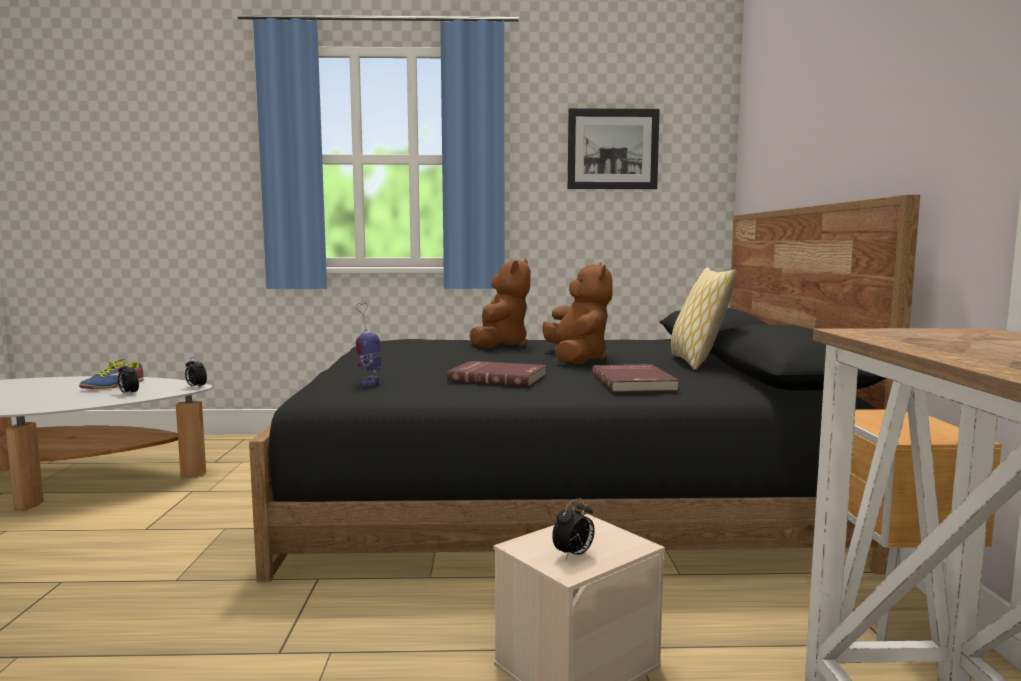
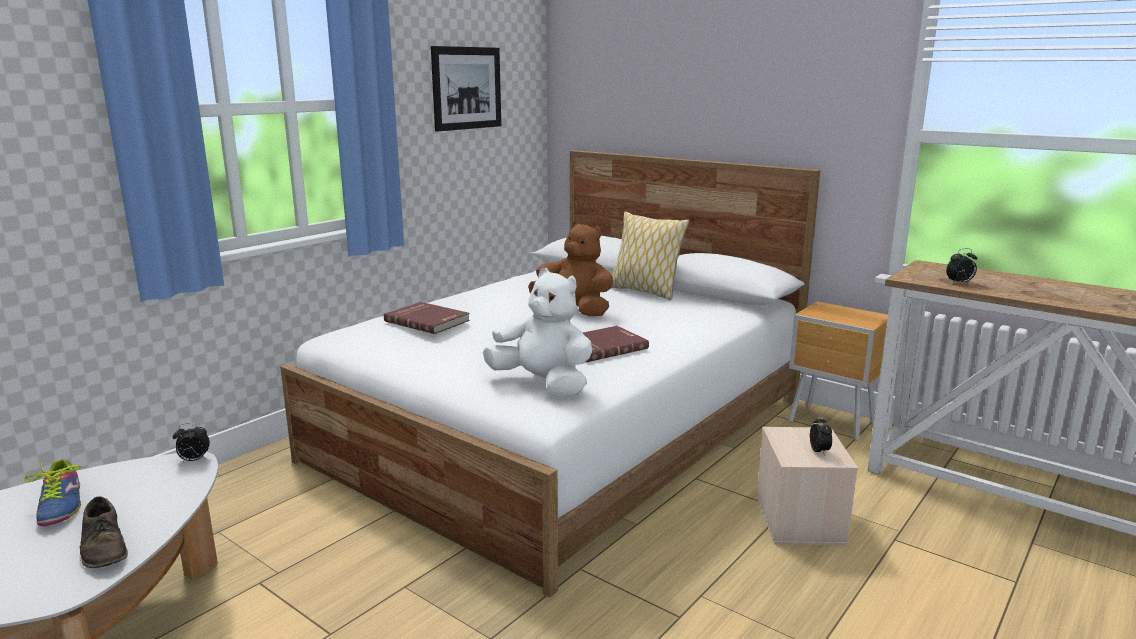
camera: 50 degrees left, 10 degrees up
alarm clock [118,362,139,395] -> alarm clock moved to [946,248,977,283]
black bed [249,195,920,582] -> white bed [280,150,820,598]
toy robot [356,302,383,386] -> white plush toy [483,268,592,397]
brown plush toy [470,258,531,348] -> none
red book [592,364,679,392] -> red book moved to [384,302,470,334]
none -> brown shoe [80,496,128,568]

